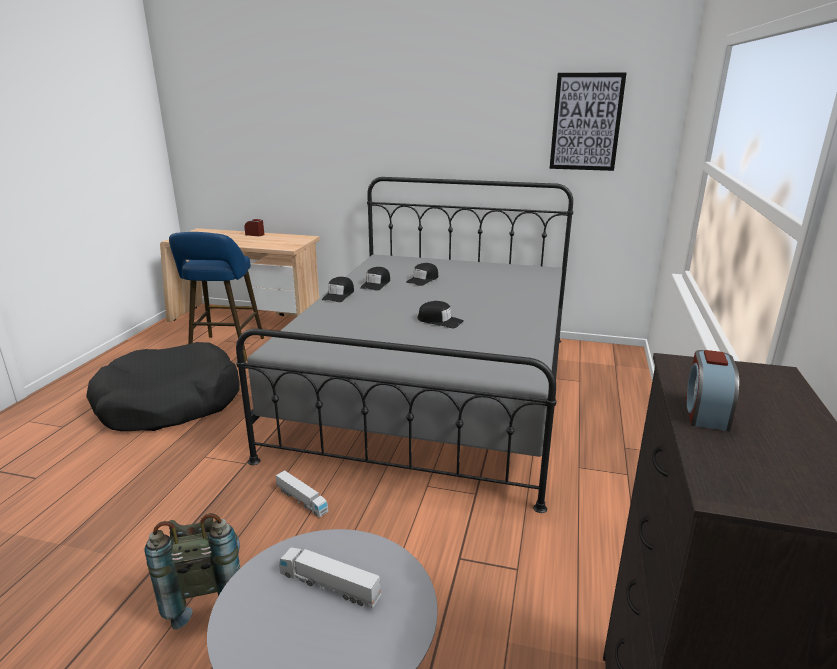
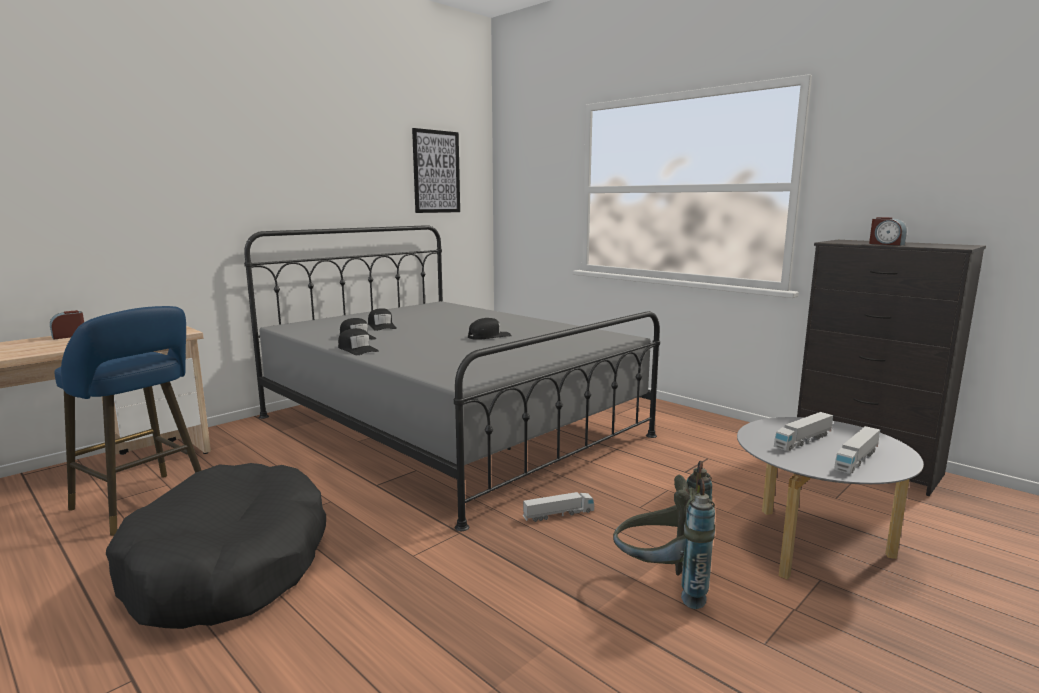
camera: 60 degrees left, 10 degrees down
none -> toy truck [834,426,880,474]

